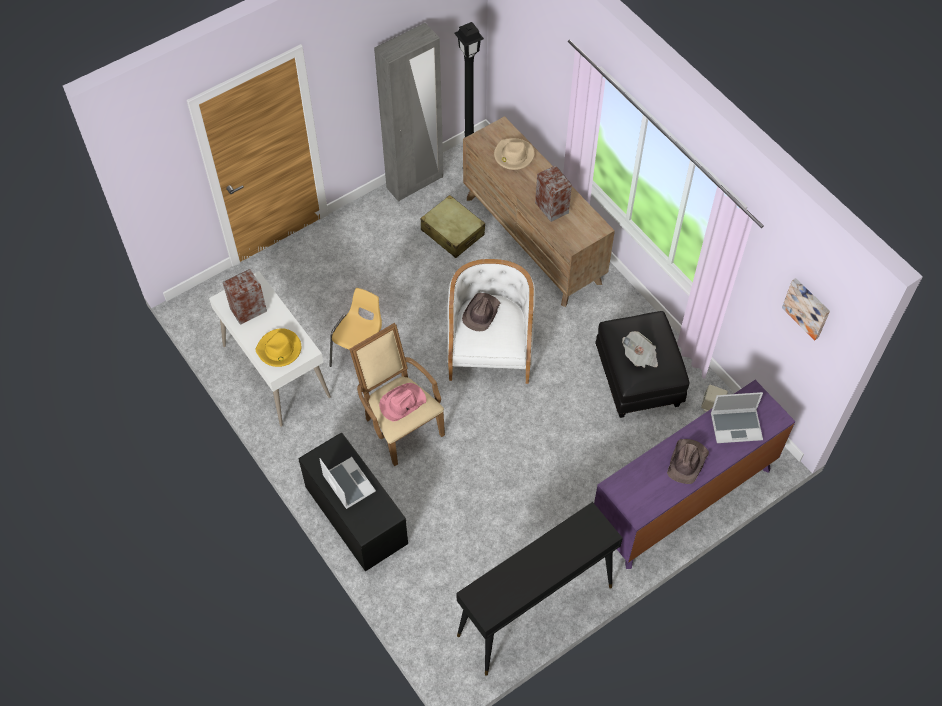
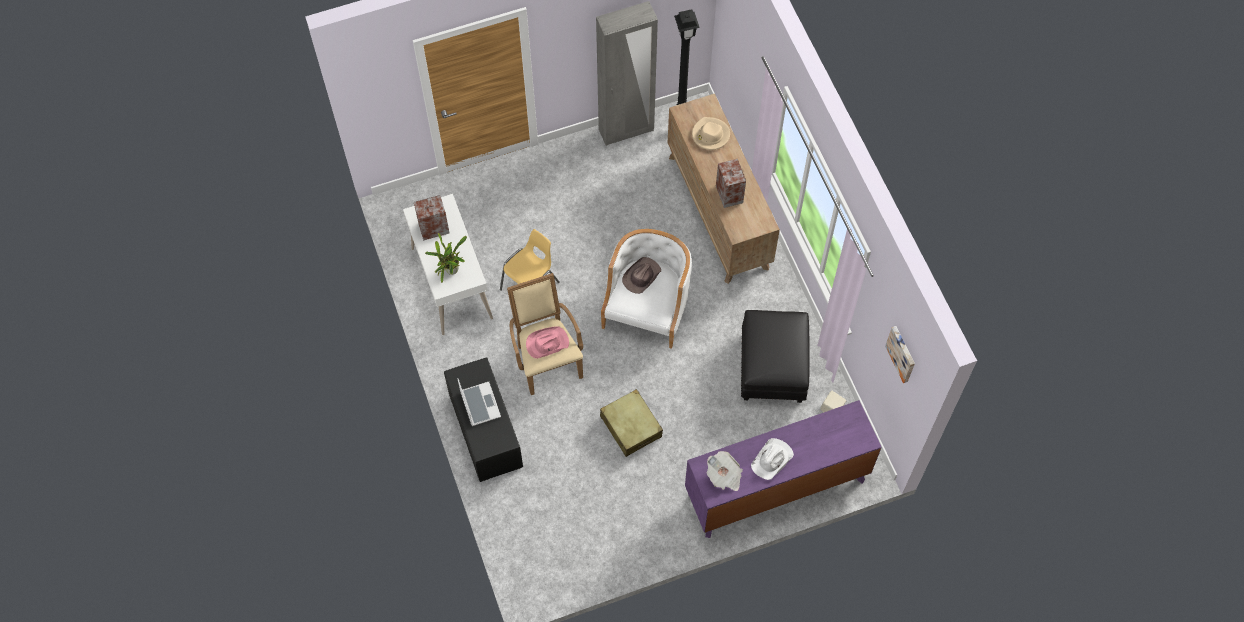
camera: 15 degrees right, 5 degrees up
yellow hat [255,328,301,367] -> potted plant [425,233,467,283]
beige suitcase [421,195,485,258] -> beige suitcase moved to [600,389,663,457]
black console table [457,502,623,676] -> none
newspaper [622,331,658,368] -> newspaper moved to [707,451,743,491]
brown hat [667,439,709,484] -> white hat [751,438,794,480]
laptop [711,392,763,443] -> none

